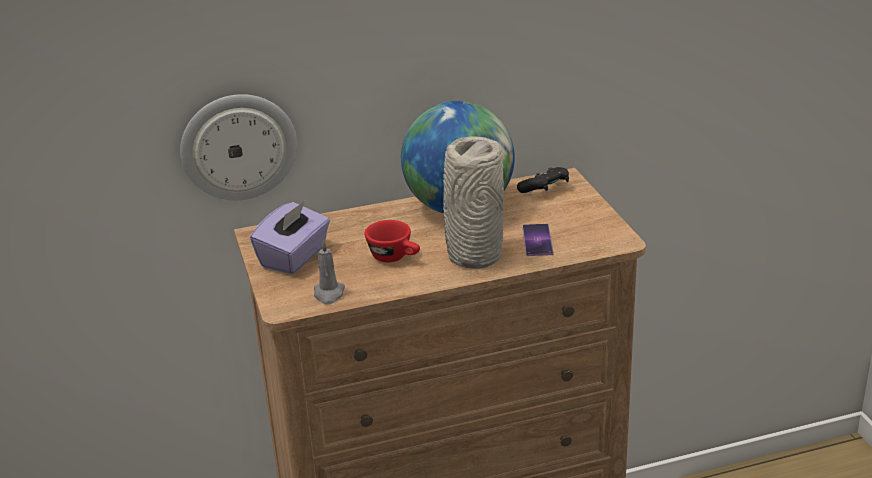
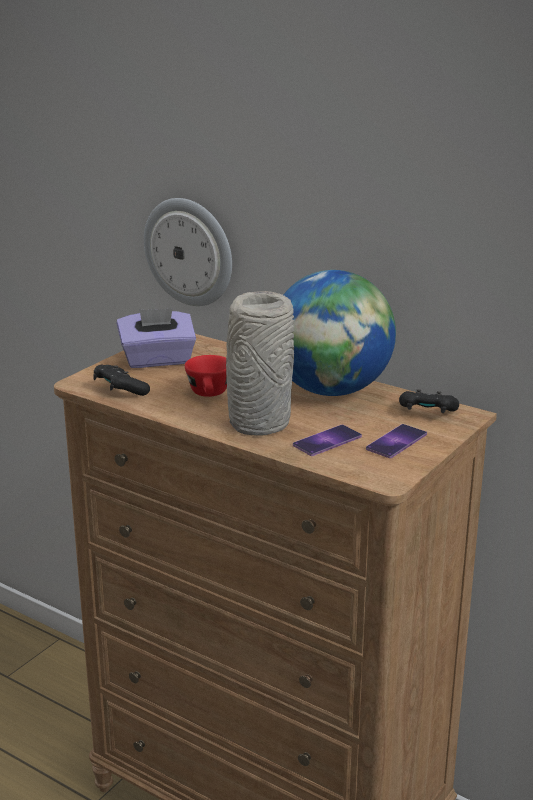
camera: 50 degrees right, 5 degrees down
grey candle [314,239,345,304] -> black game controller [93,364,150,396]
none -> phone [366,424,427,458]

